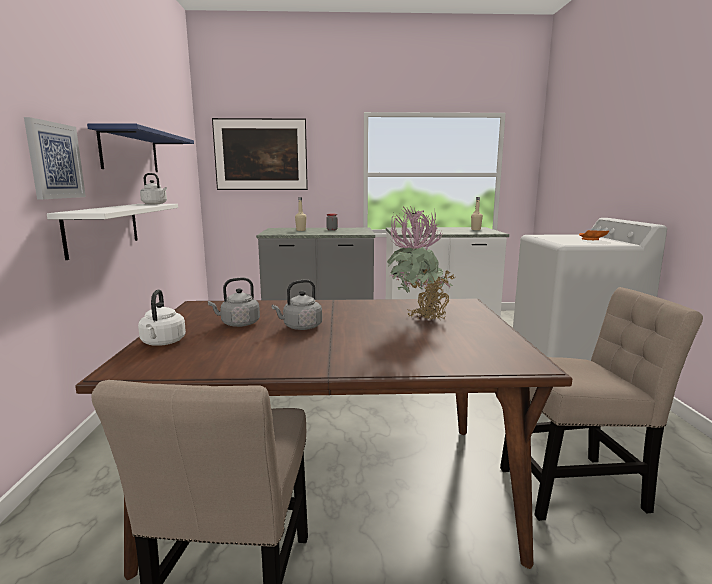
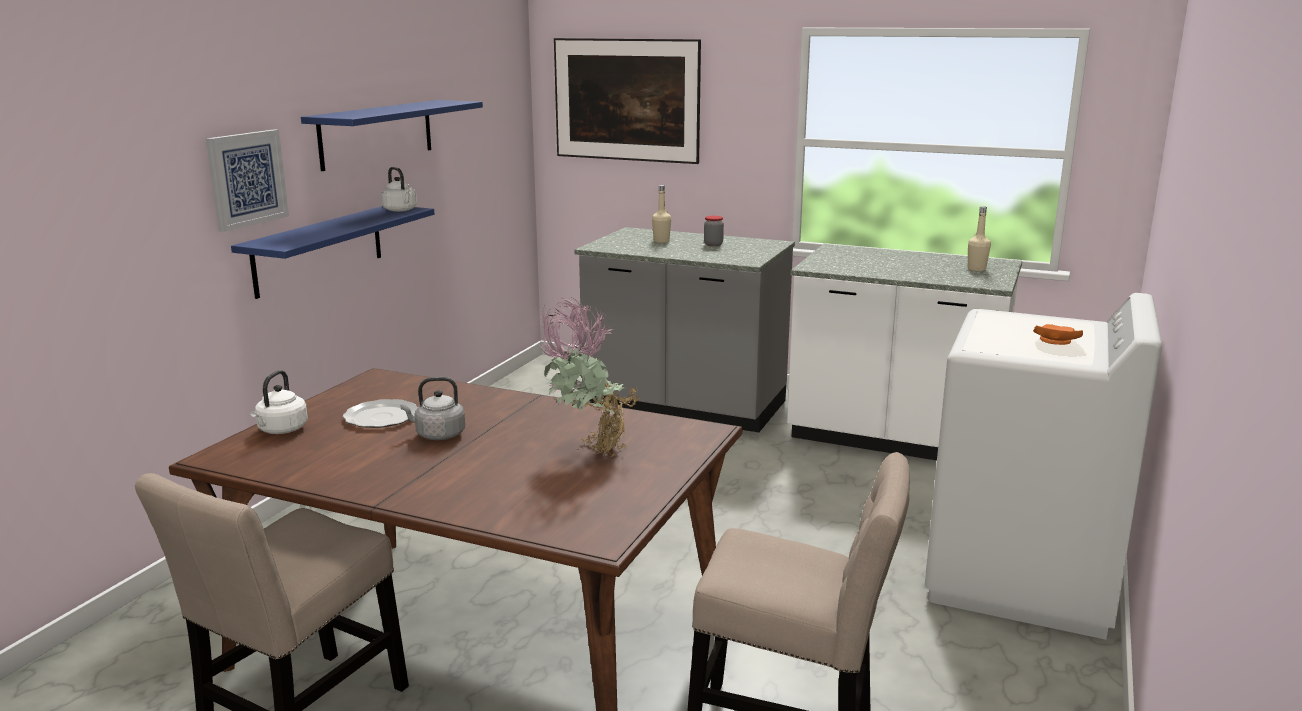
camera: 25 degrees right, 5 degrees up
white shelf [47,204,178,260] -> blue shelf [231,206,434,299]
grey kettle [208,277,260,327] -> plate [343,399,418,428]

